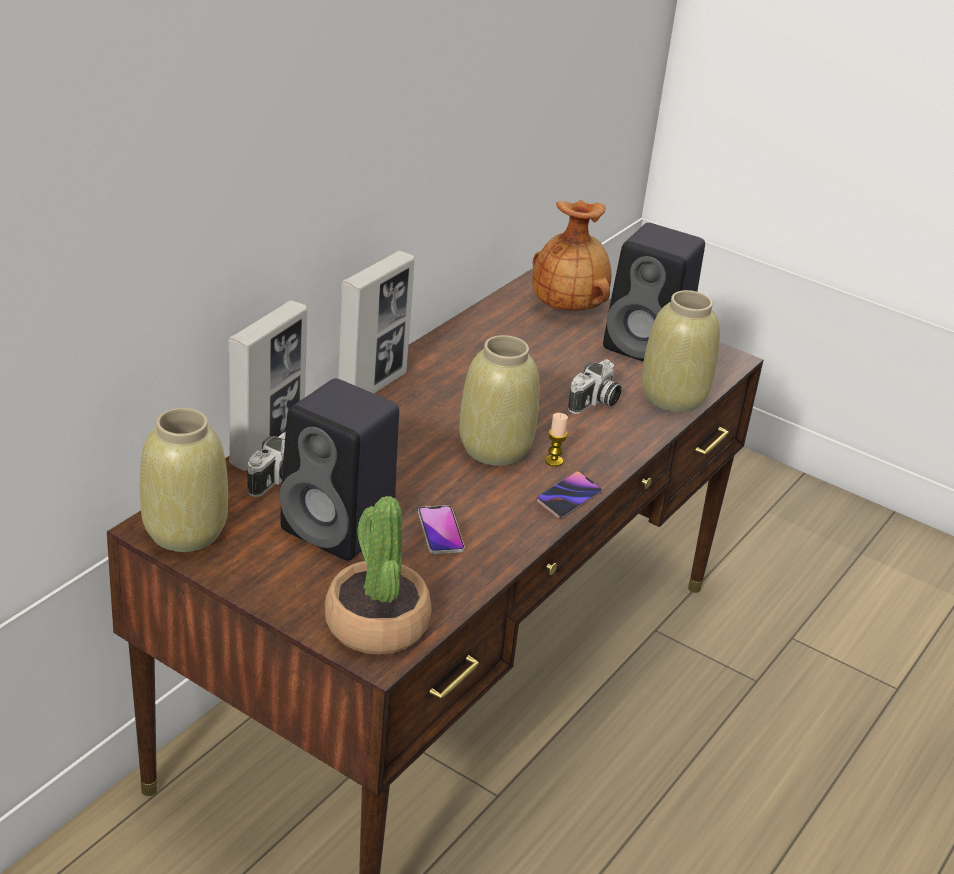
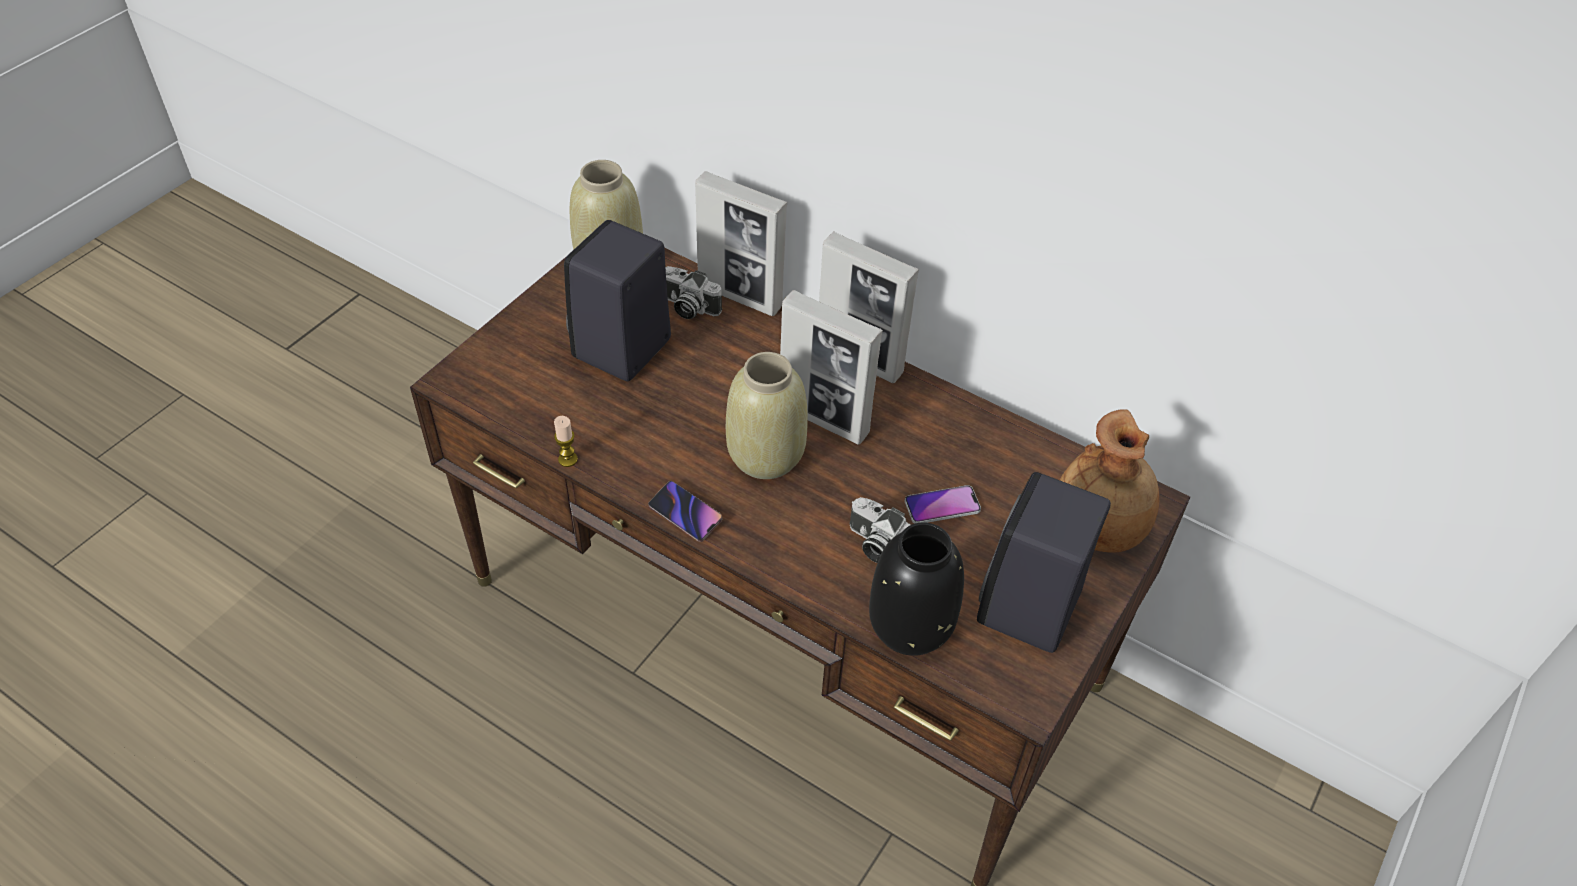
camera: 90 degrees right, 15 degrees up
potted plant [325,496,431,655] -> none
phone [418,505,465,554] -> phone moved to [905,485,981,524]
candle [545,413,568,467] -> candle moved to [554,416,578,467]
beige vase [642,290,720,412] -> black vase [869,522,964,656]
none -> picture frame [780,290,883,445]

